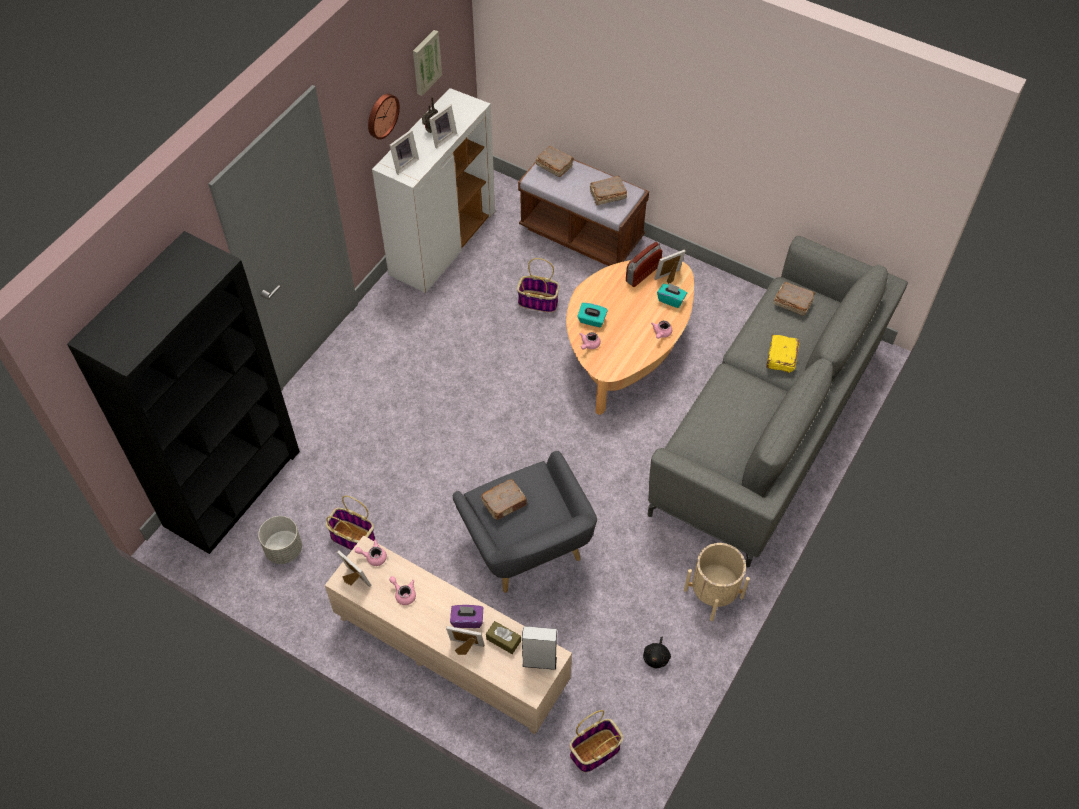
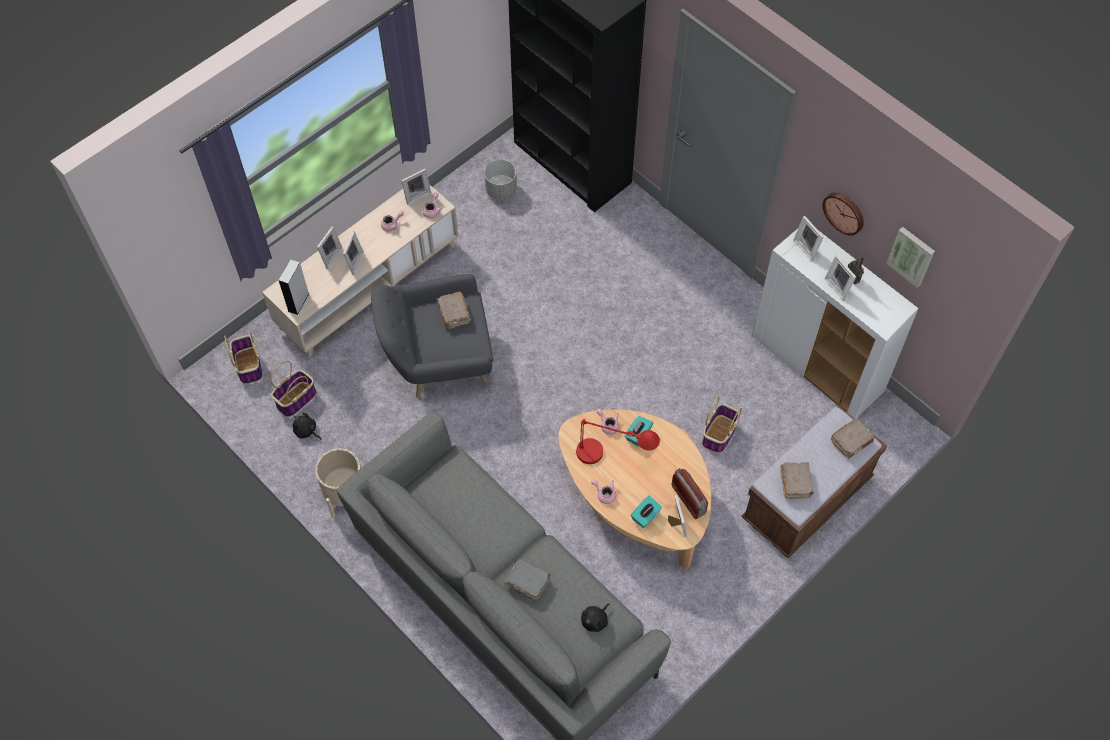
camera: 105 degrees right, 5 degrees up
basket [326,496,375,550] -> basket moved to [270,361,316,417]
purple tissue box [450,605,483,628] -> picture frame [343,231,364,275]
brown tissue box [486,621,521,654] -> none
yellow book [766,335,799,373] -> grey book [505,559,551,601]
brown book [774,282,815,316] -> black plush toy [581,603,610,632]
none -> red table lamp [576,419,660,464]

